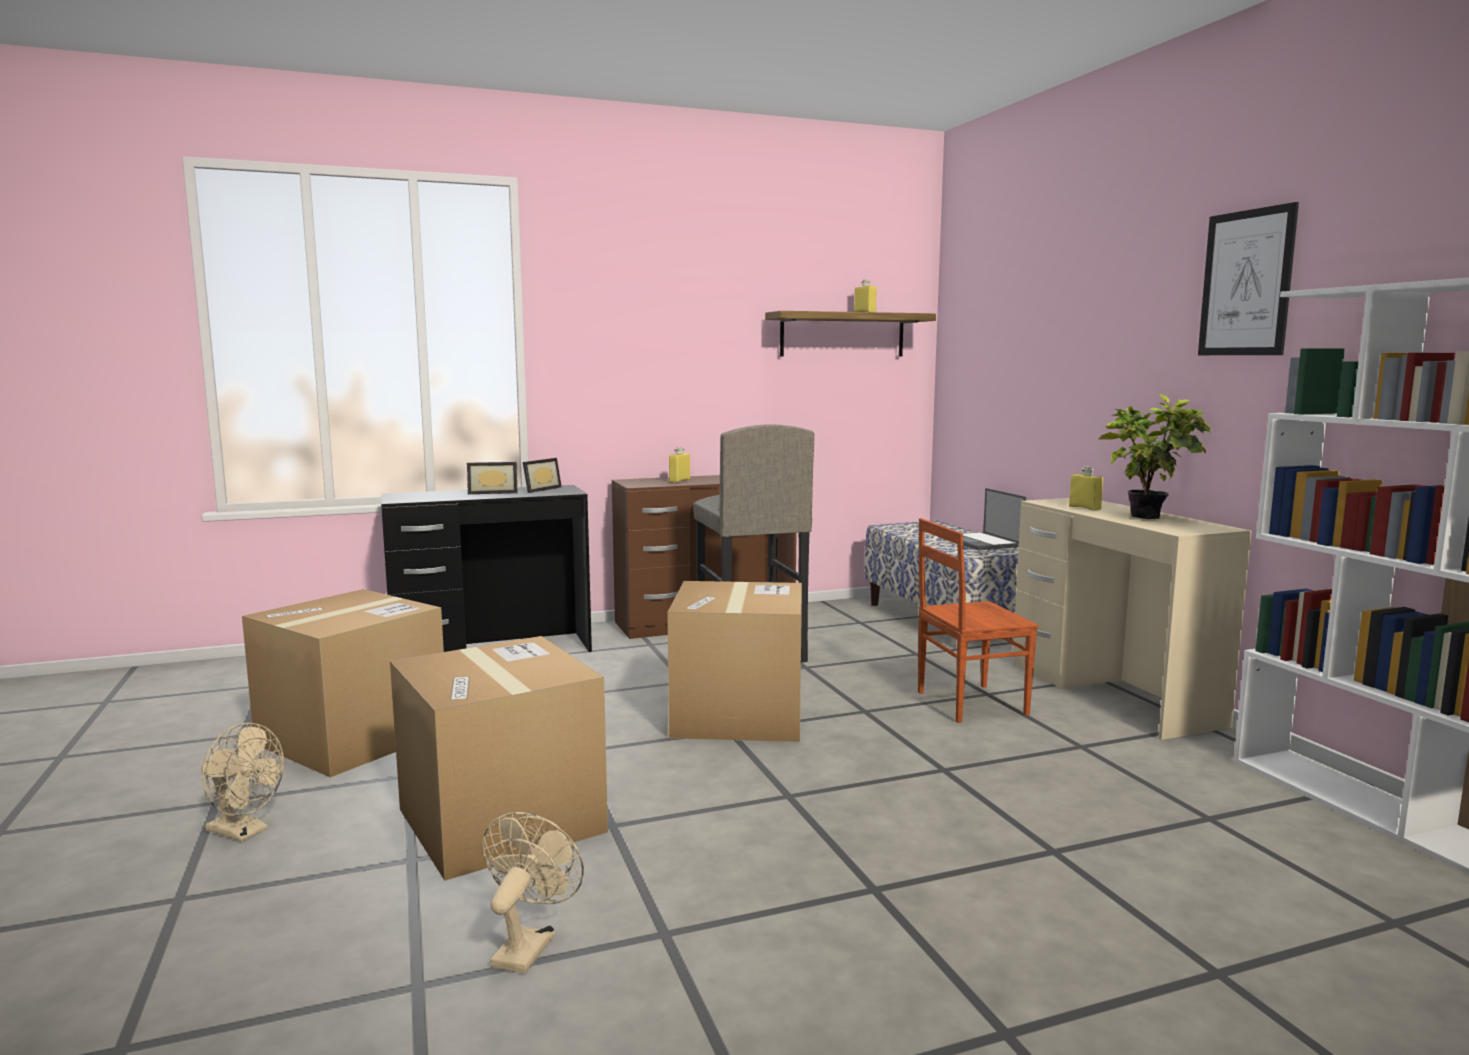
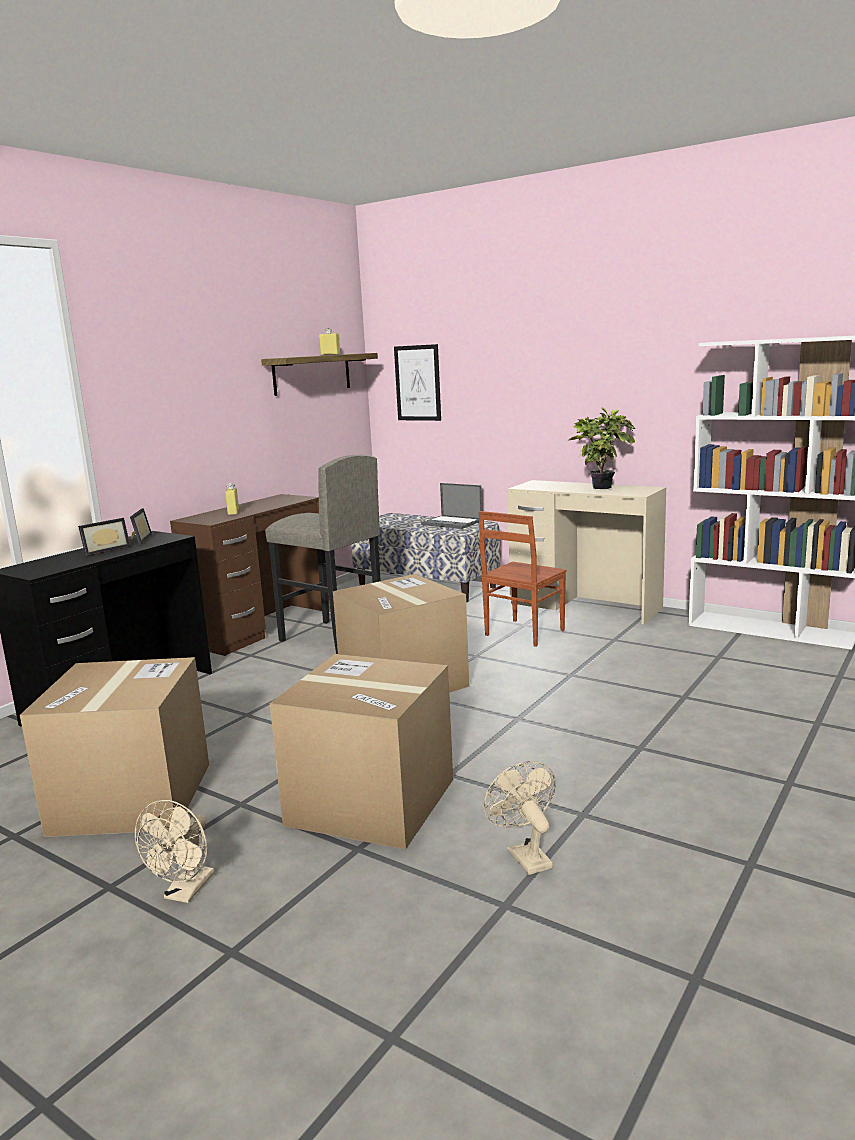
camera: 35 degrees left, 5 degrees up
beige fan [201,723,284,842] -> beige fan turned 120 degrees clockwise [135,800,214,903]
yellow bottle [1069,467,1103,511] -> none
picture [1198,202,1299,355] -> picture moved to [394,344,441,421]

